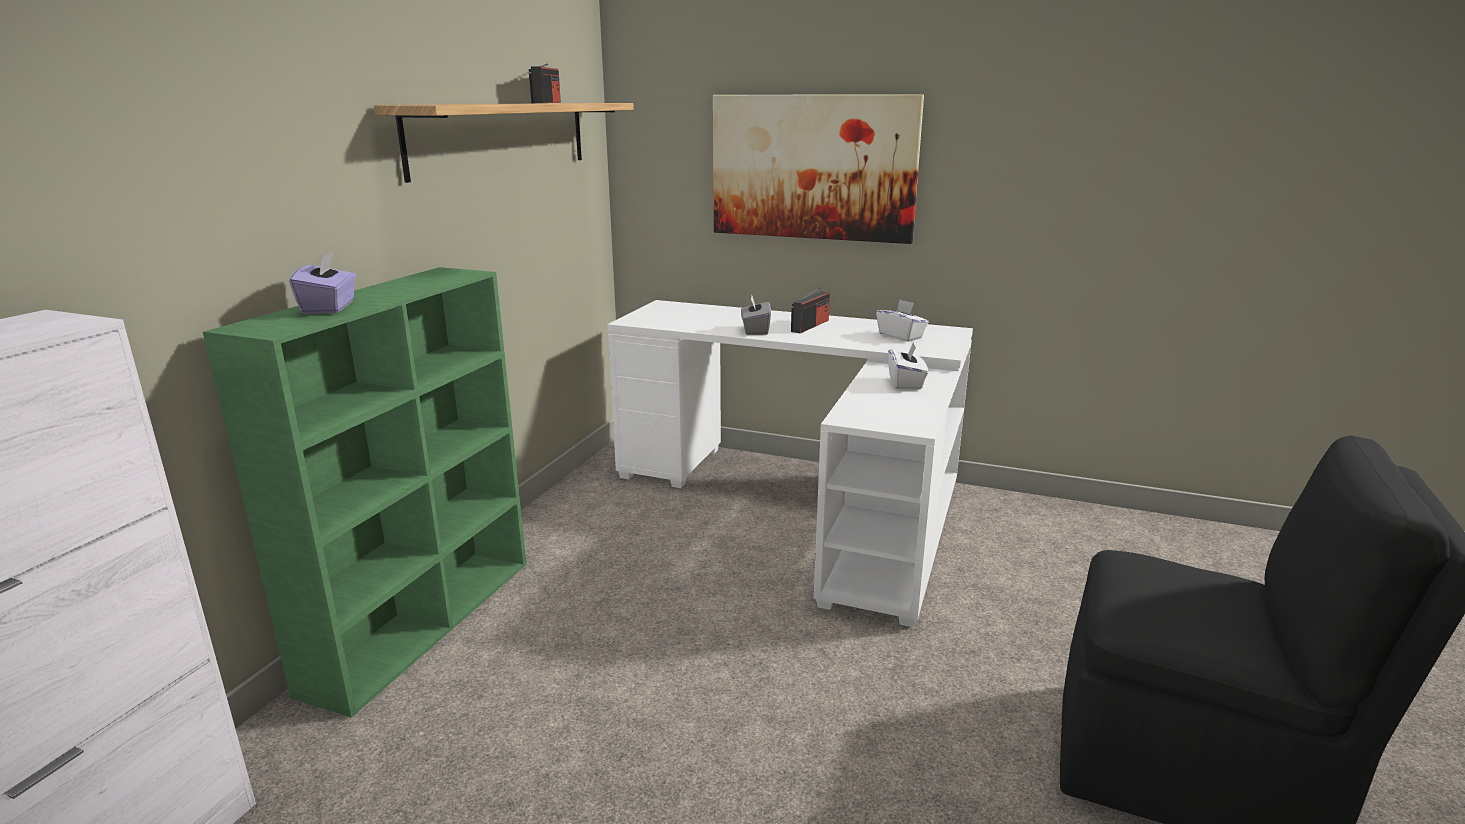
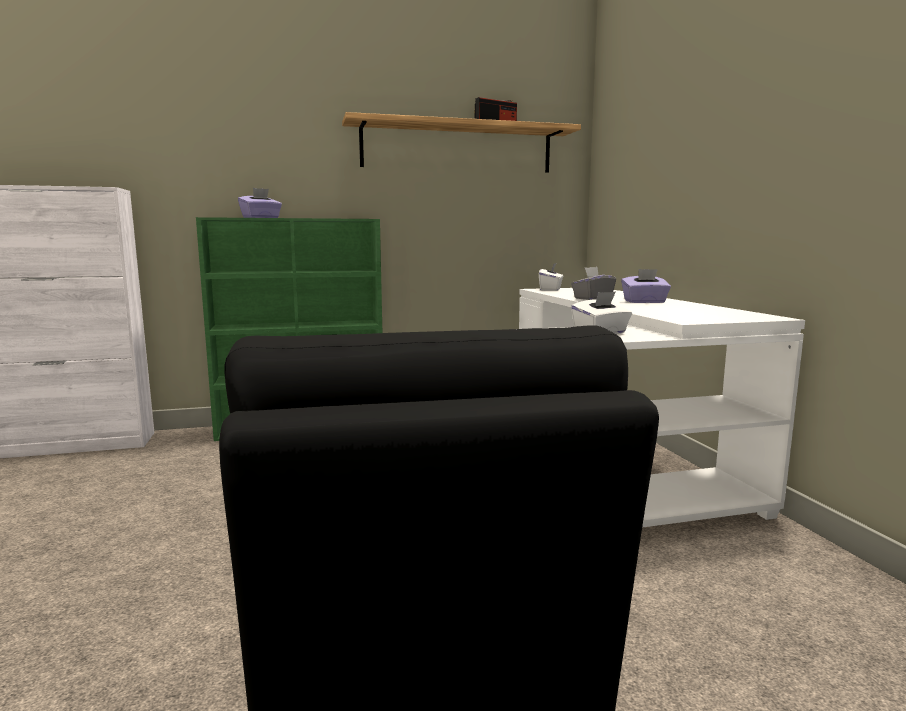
camera: 55 degrees right, 10 degrees down
picture [713,94,924,244] -> none
radio [791,287,830,334] -> purple tissue box [621,269,671,303]
white tissue box [876,300,928,342] -> white tissue box moved to [539,263,564,291]

